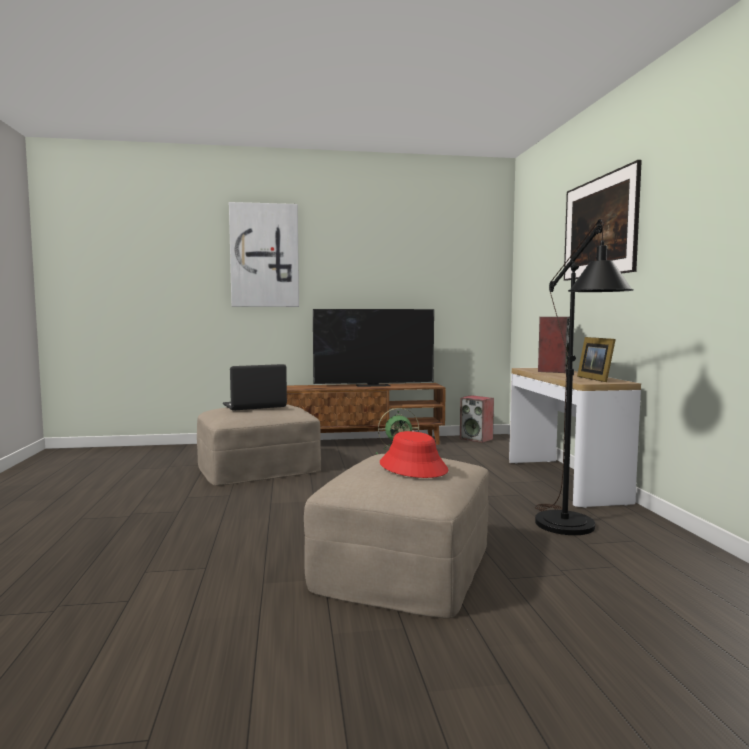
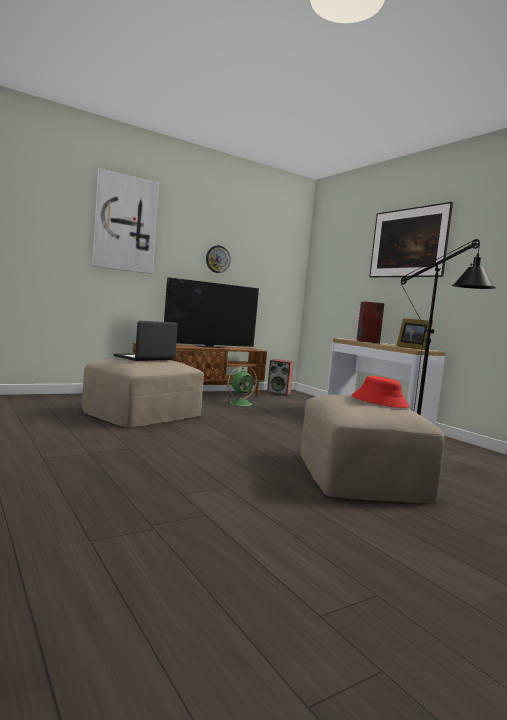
camera: 25 degrees left, 0 degrees up
none -> wall clock [206,246,230,273]

